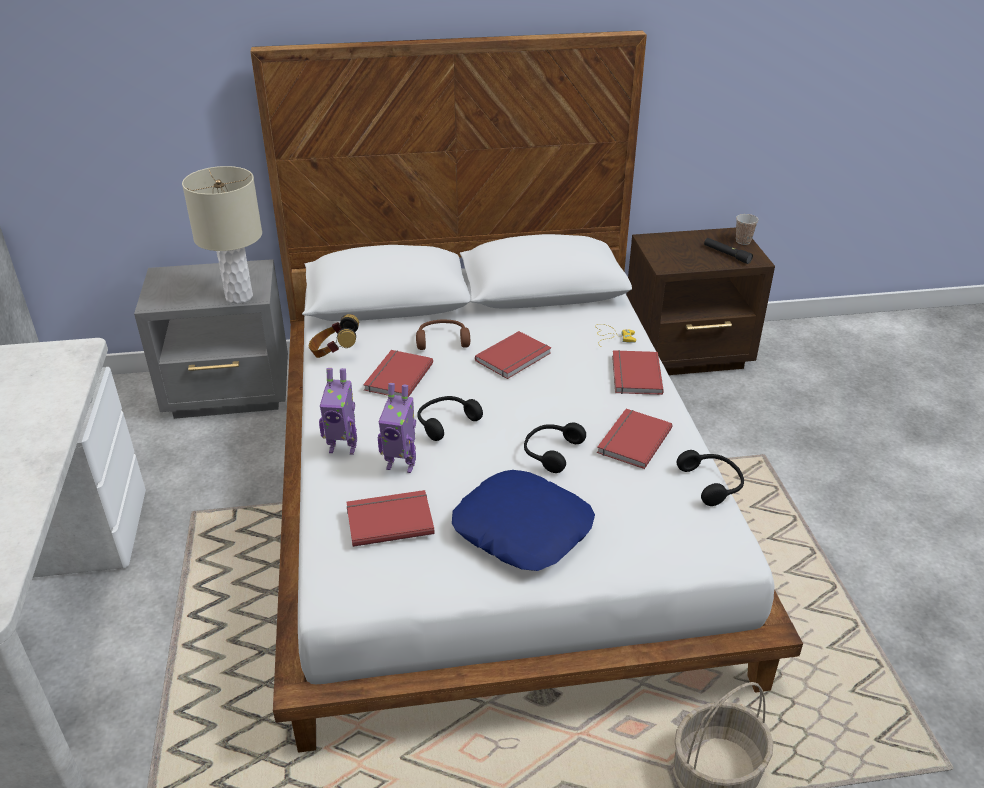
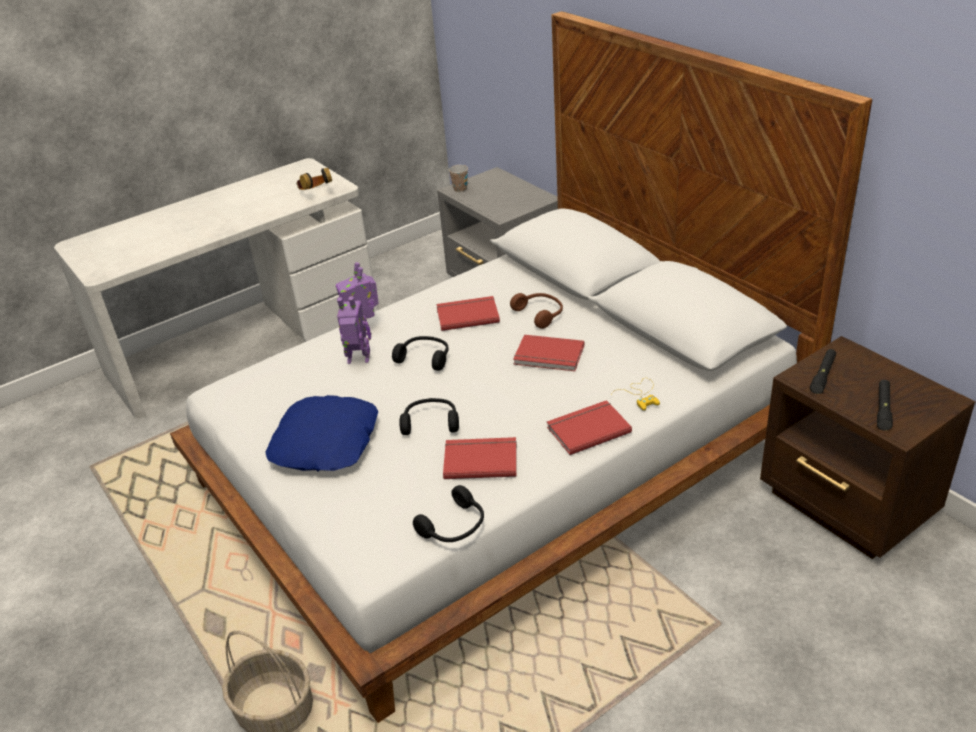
camera: 65 degrees right, 0 degrees up
beige table lamp [182,166,262,304] -> none
headphones [309,314,359,358] -> headphones moved to [297,167,332,190]
red book [347,490,435,547] -> none
toy robot [378,383,416,473] -> toy robot turned 105 degrees clockwise [337,296,371,364]
cup [736,214,759,245] -> cup moved to [449,165,468,192]
none -> black flashlight [810,349,836,394]

